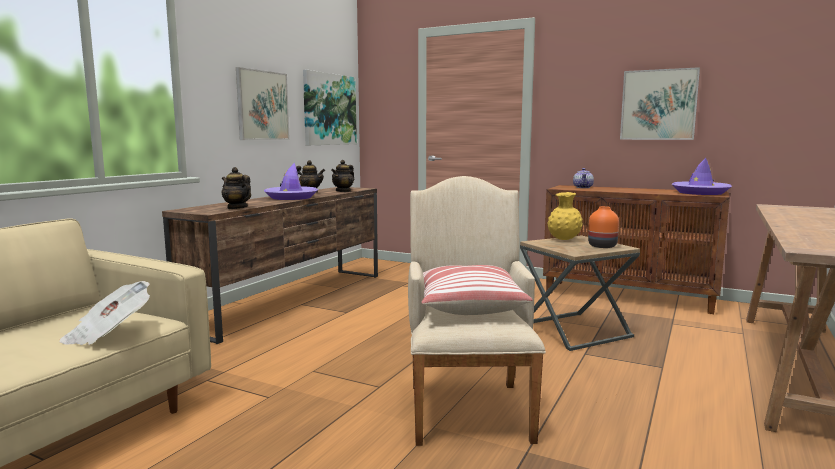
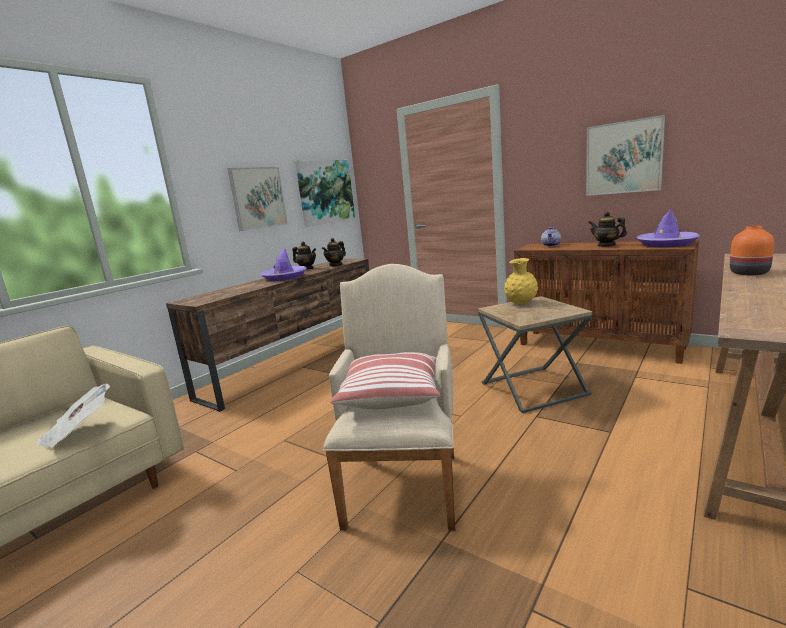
camera: 10 degrees right, 5 degrees up
teapot [222,167,251,209] -> teapot moved to [589,212,627,247]
orange vase [588,206,619,248] -> orange vase moved to [730,226,774,275]

